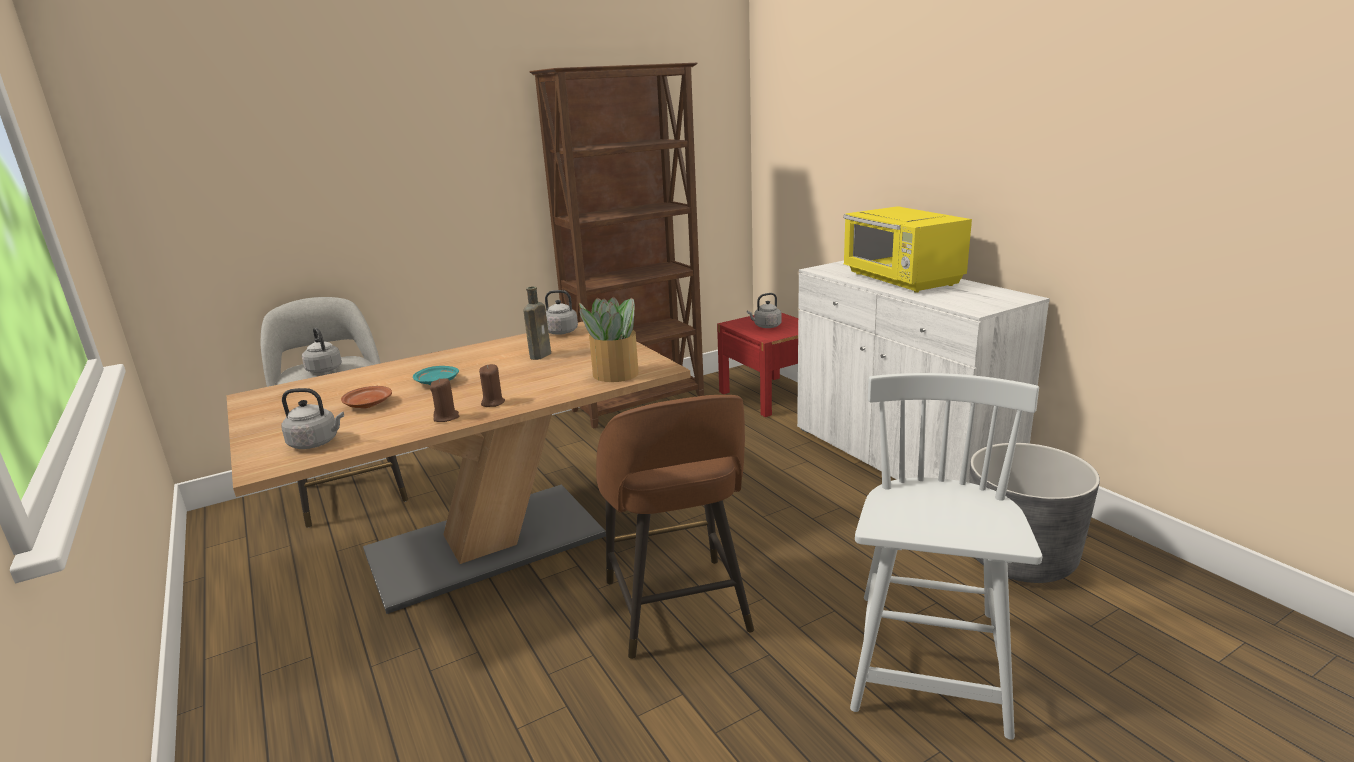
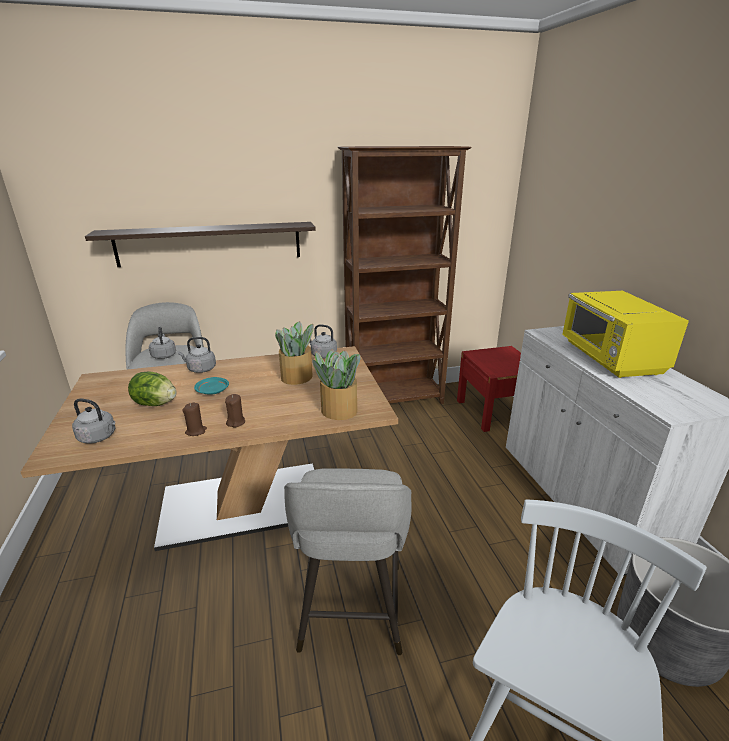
camera: 15 degrees right, 5 degrees up
brown plate [341,386,392,409] -> lettuce [128,371,176,406]
brown bottle [524,286,551,360] -> potted plant [275,321,314,385]
brown stool [596,395,754,659] -> grey stool [284,469,412,655]
grey kettle [747,293,782,328] -> grey kettle moved to [178,337,216,373]
none -> shelf [85,222,316,267]

